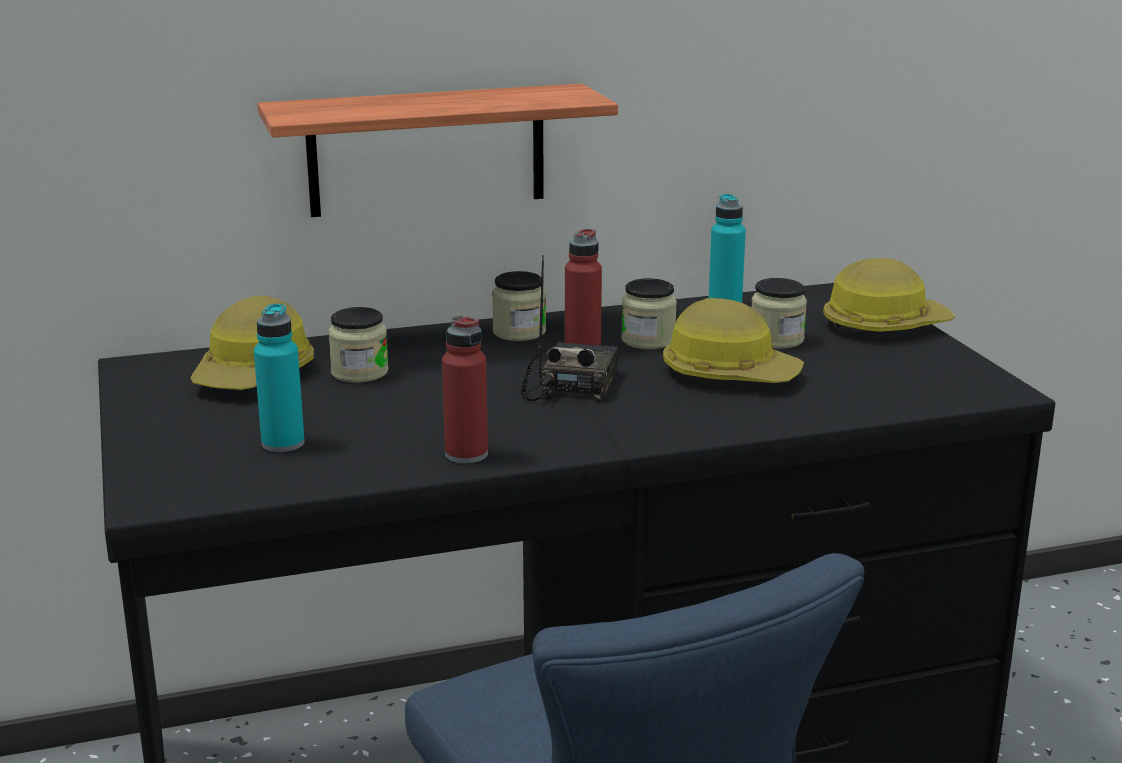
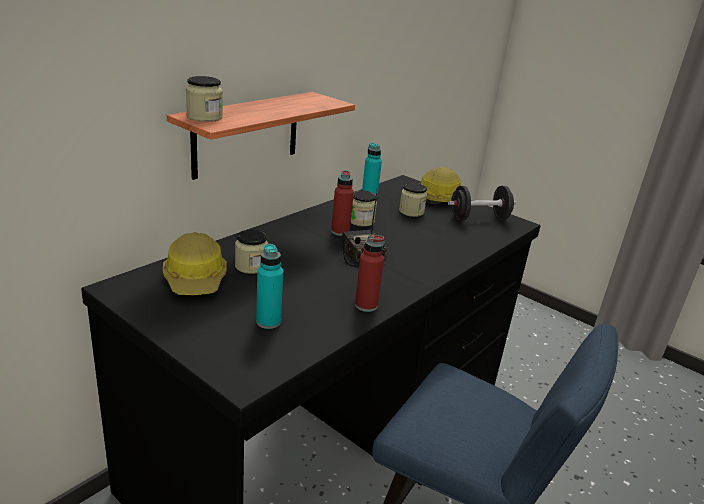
camera: 35 degrees left, 5 degrees up
jar [492,271,546,341] -> jar moved to [186,76,223,122]
hard hat [663,298,804,383] -> none
none -> black dumbbell [448,186,516,221]

